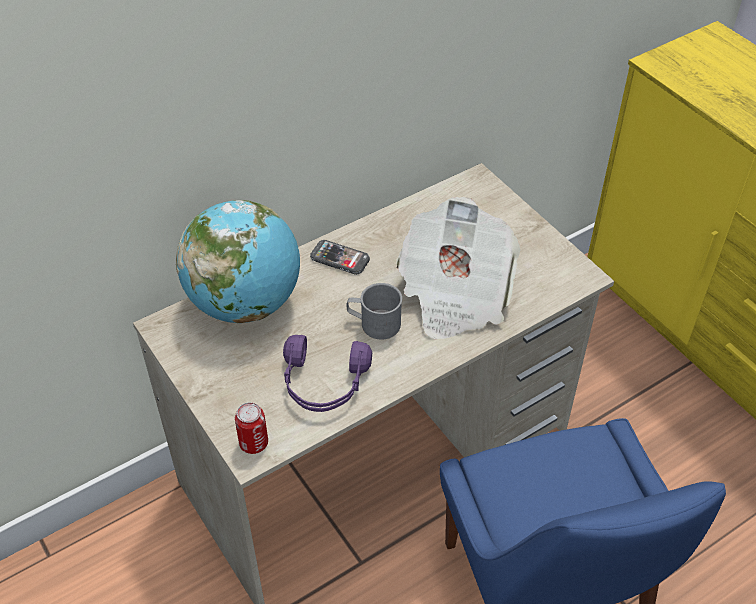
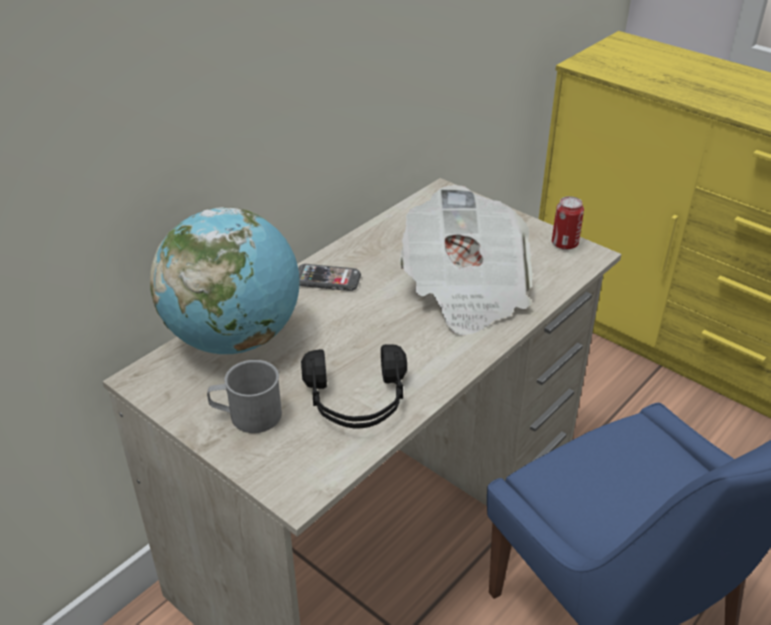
camera: 15 degrees left, 10 degrees down
can [235,402,268,454] -> can moved to [552,196,584,250]
purple headphones [283,335,372,412] -> black headphones [301,344,407,428]
grey mug [347,283,402,339] -> grey mug moved to [207,360,282,433]

